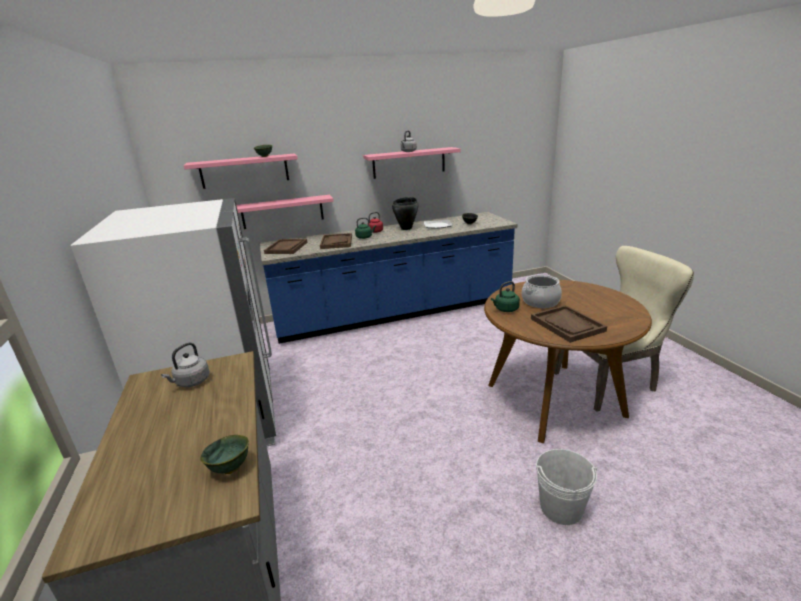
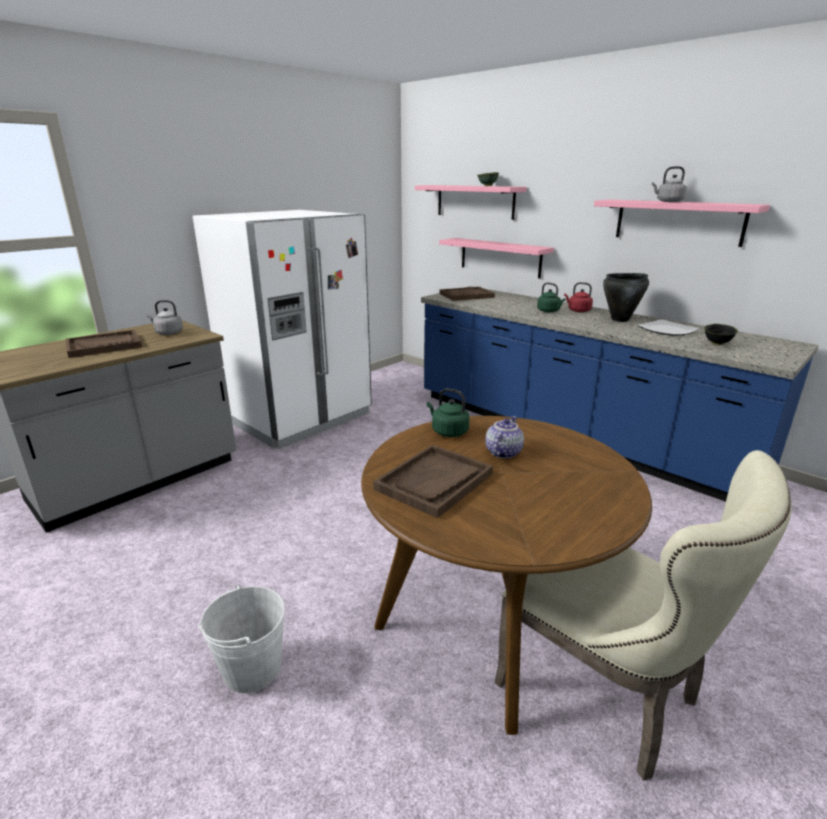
camera: 60 degrees right, 0 degrees up
green bowl [200,435,249,474] -> none
brown tray [320,233,352,249] -> brown tray moved to [66,330,142,358]
cooking pot [522,275,562,308] -> teapot [485,416,524,458]

